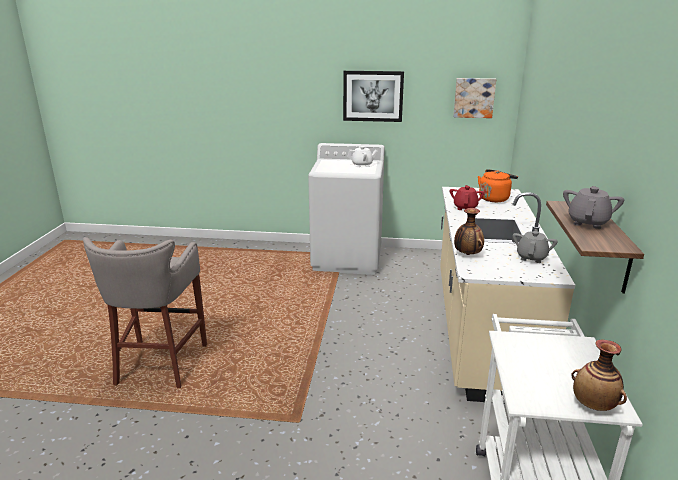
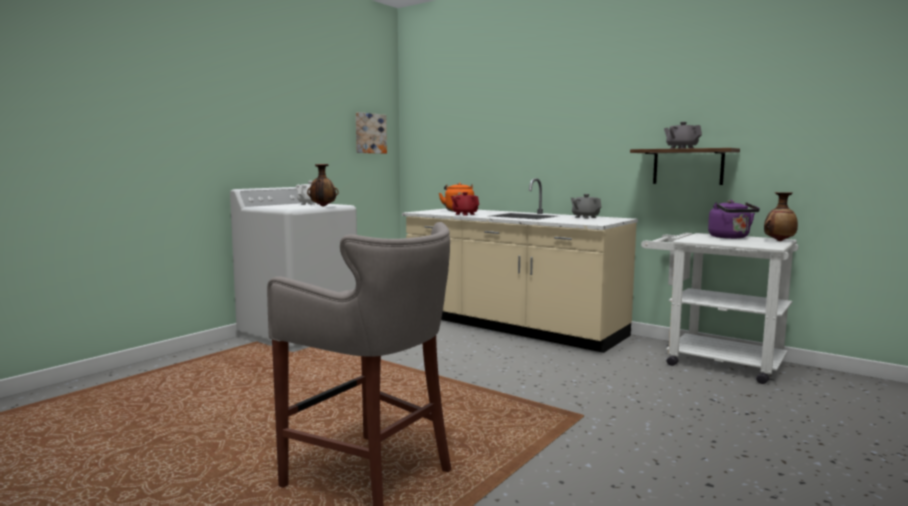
camera: 60 degrees left, 15 degrees down
picture [343,71,404,122] -> none
vase [454,208,484,255] -> vase moved to [307,164,339,207]
none -> purple kettle [708,200,760,239]

